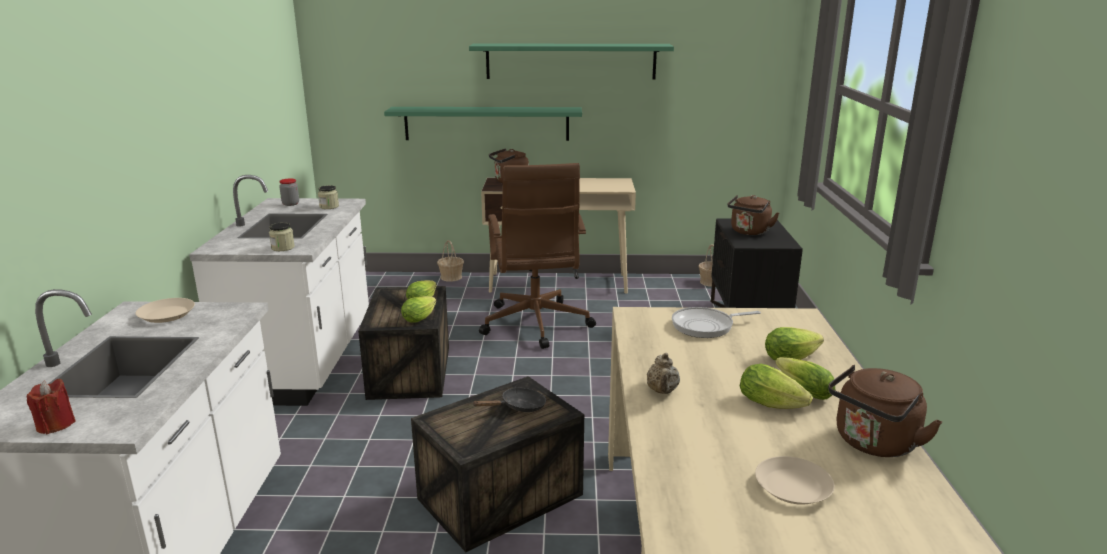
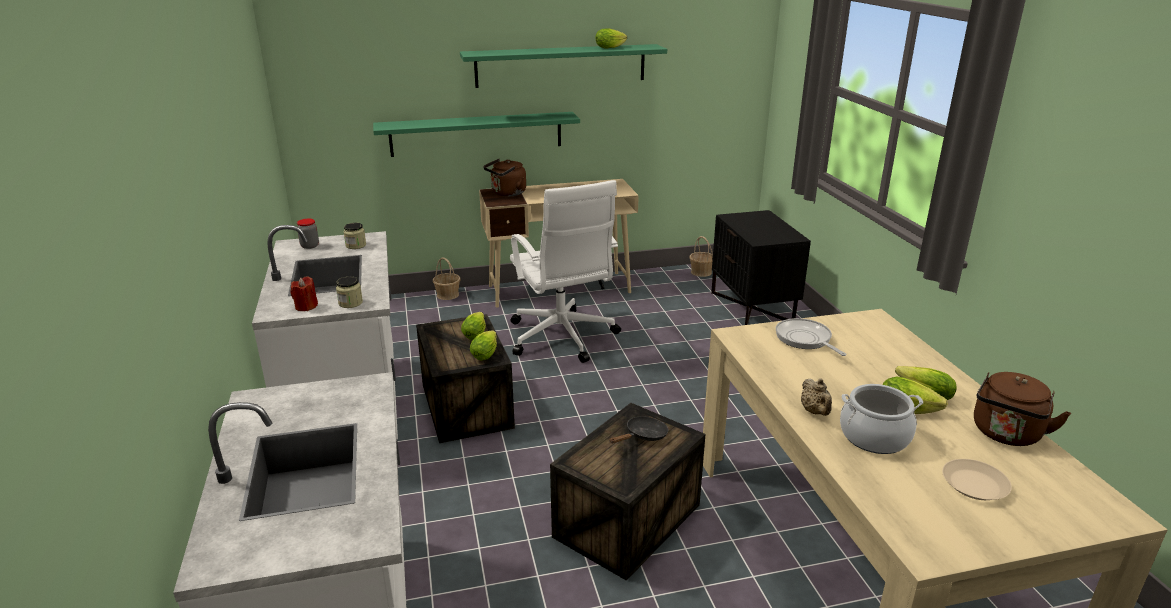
camera: 15 degrees left, 5 degrees up
red candle [27,379,76,434] -> red candle moved to [290,277,318,311]
beige plate [136,298,195,323] -> none
brown office chair [479,163,596,349] -> white office chair [510,180,621,363]
frying pan [672,307,761,338] -> frying pan turned 90 degrees clockwise [776,318,846,356]
brown kettle [727,195,779,235] -> none
lettuce [765,327,824,360] -> lettuce moved to [596,28,627,49]
none -> cooking pot [840,384,923,454]

